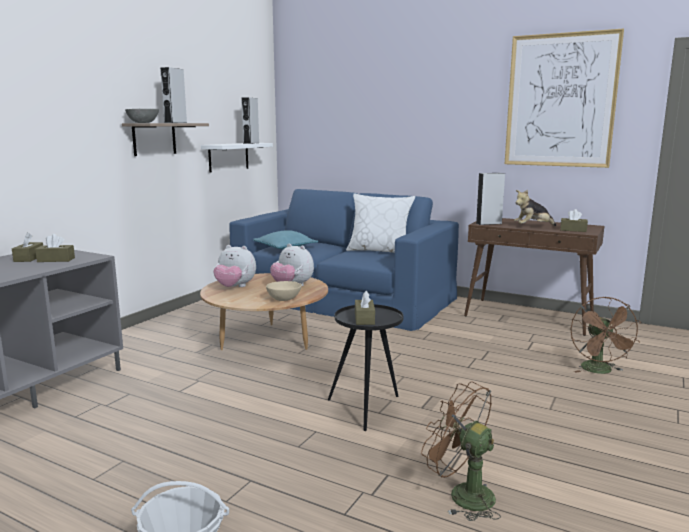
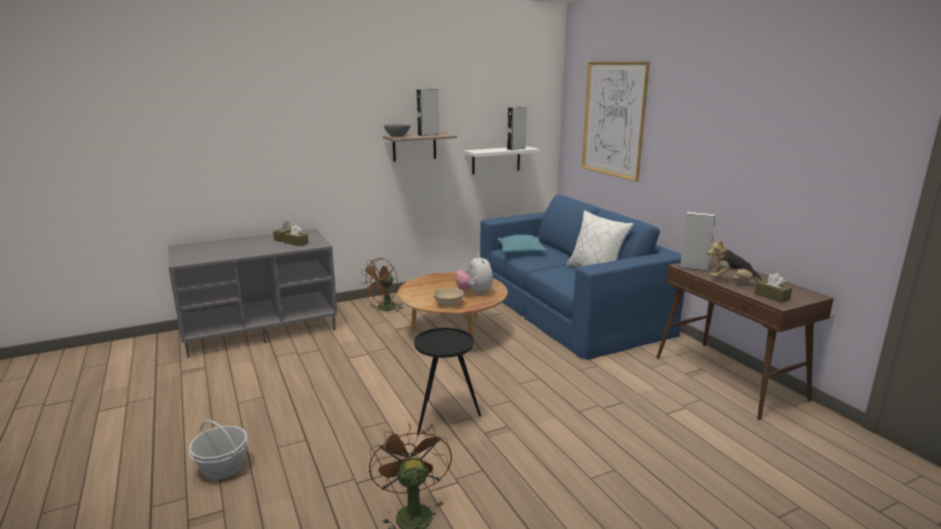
camera: 35 degrees right, 5 degrees up
plush toy [213,245,256,287] -> none
brown tissue box [355,291,375,325] -> none
picture [505,29,624,168] -> picture moved to [582,61,650,181]
brown fan [571,296,641,374] -> brown fan moved to [361,258,402,312]

